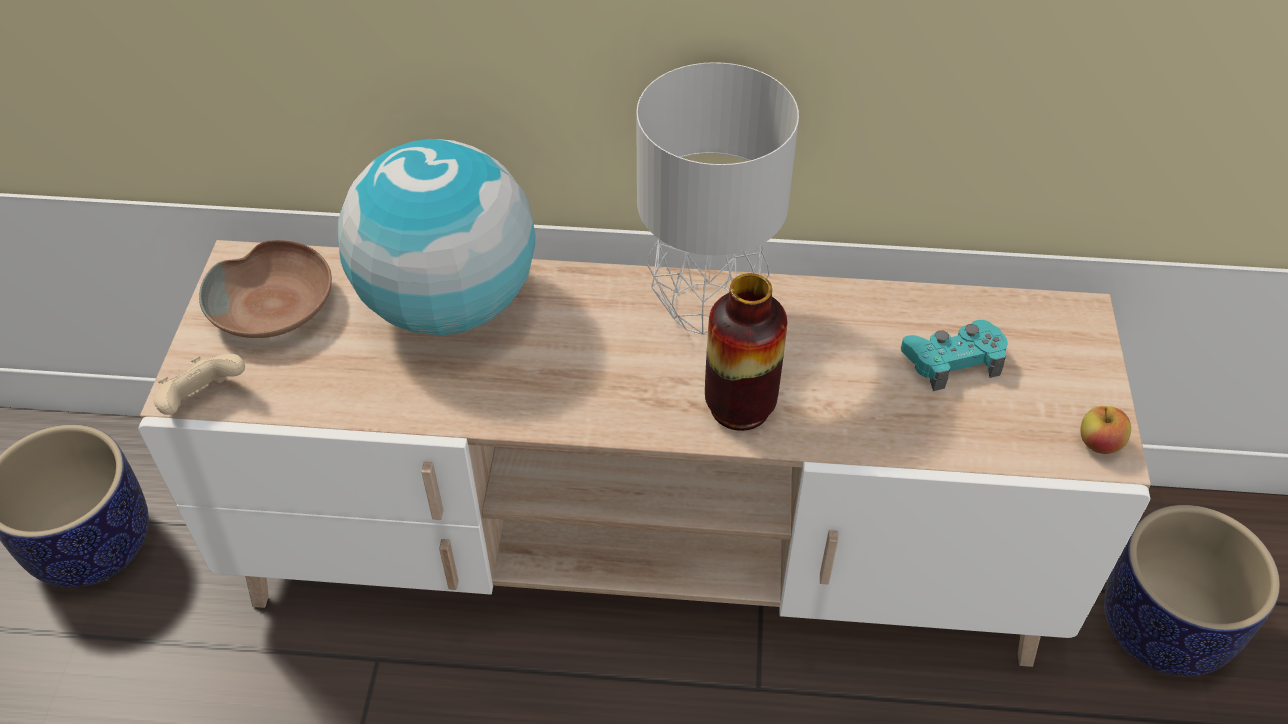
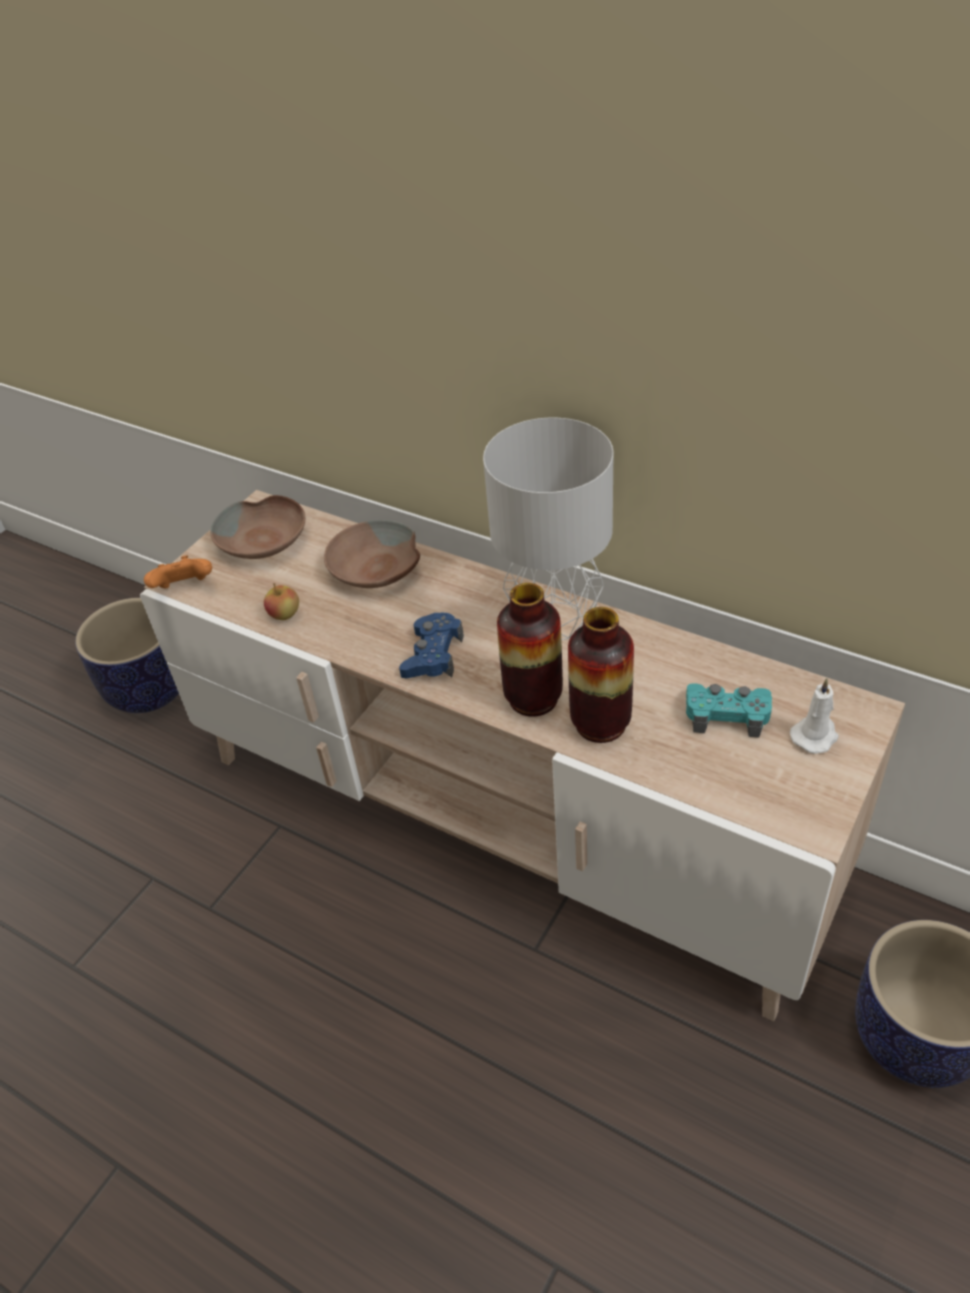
camera: 30 degrees right, 5 degrees down
beige game controller [154,354,245,415] -> orange game controller [144,555,212,589]
globe [338,139,535,335] -> brown bowl [324,520,420,588]
apple [1080,406,1131,454] -> apple moved to [264,583,299,620]
none -> blue game controller [399,613,464,678]
none -> vase [568,607,634,743]
none -> white candle [790,678,839,754]

